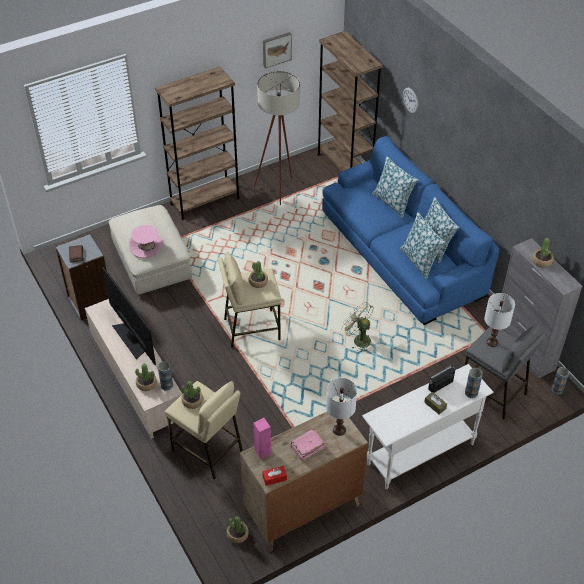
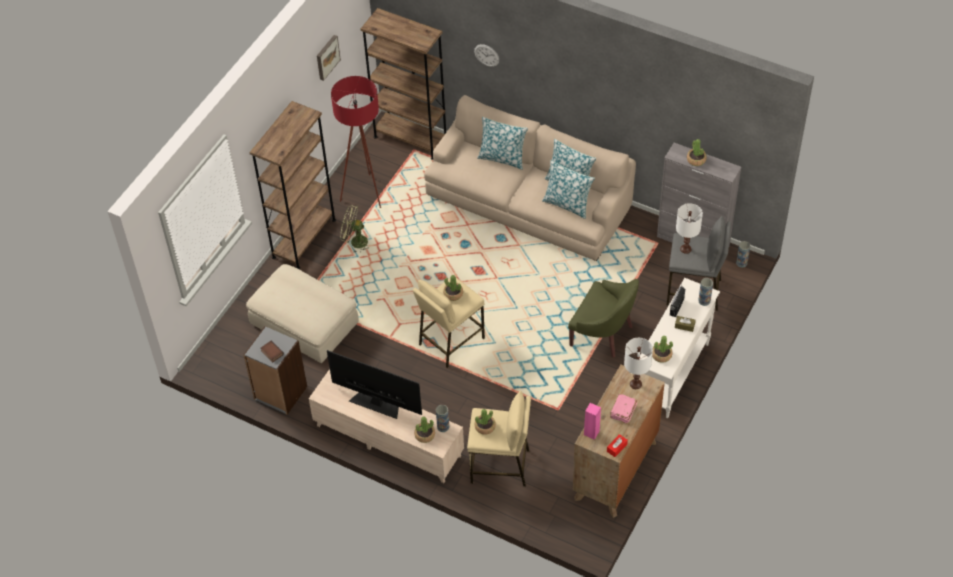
camera: 30 degrees left, 5 degrees up
pink hat [129,225,164,258] -> none
potted plant [227,516,249,543] -> potted plant moved to [652,336,673,363]
beige floor lamp [254,71,300,205] -> red floor lamp [331,76,381,208]
blue sofa [322,136,499,325] -> beige sofa [424,95,636,261]
green fan [342,302,373,351] -> green fan moved to [340,205,369,253]
none -> green armchair [568,279,639,358]

